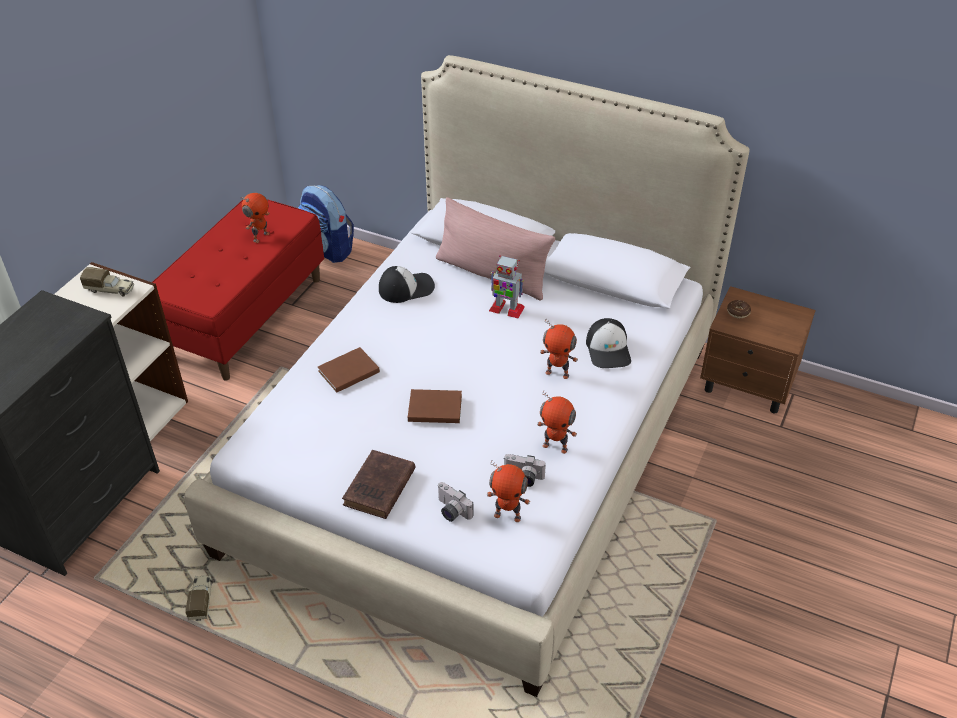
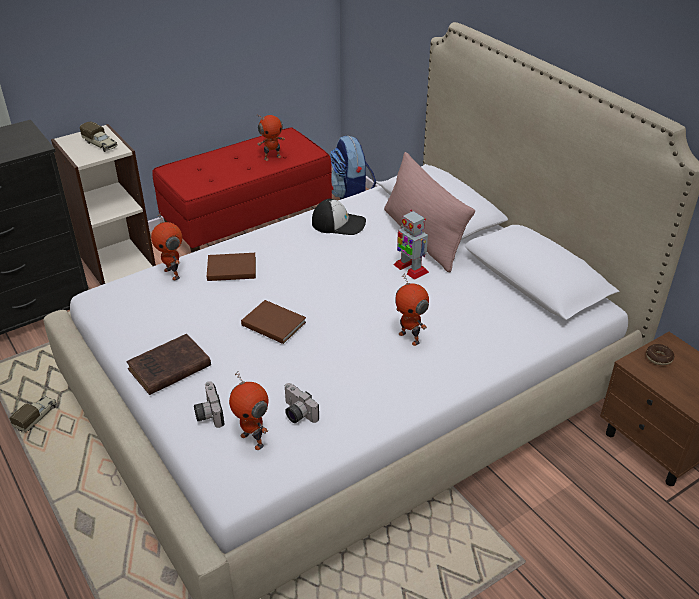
camera: 30 degrees right, 5 degrees down
toy robot [537,390,577,454] -> toy robot moved to [151,213,182,280]
cap [586,318,631,368] -> none

